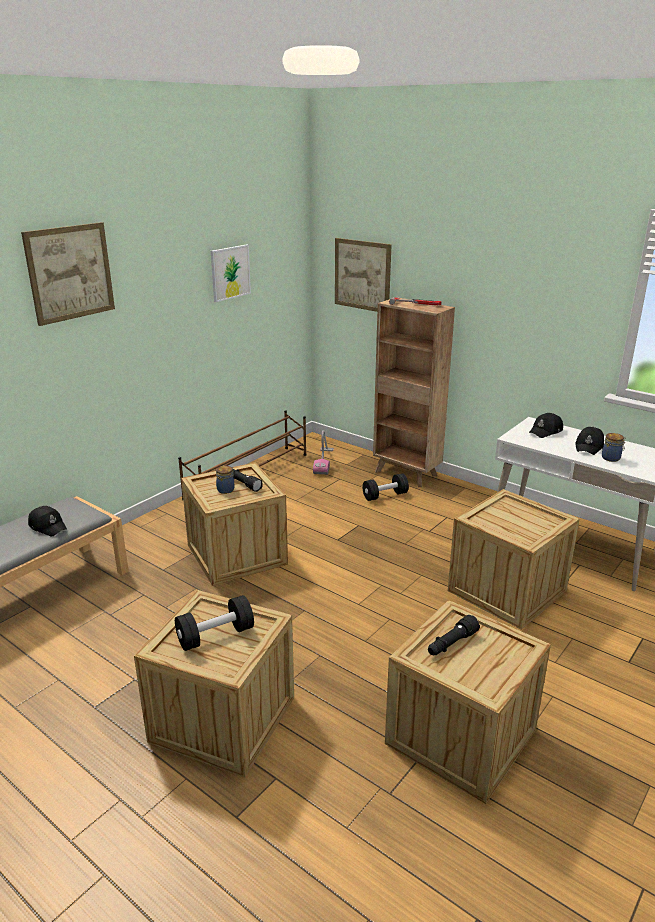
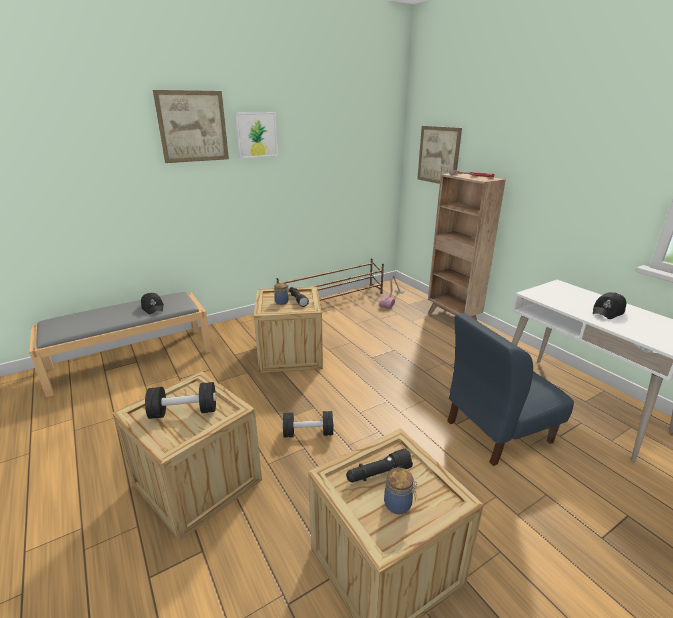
camera: 20 degrees right, 0 degrees up
picture [211,244,251,302] -> picture moved to [235,112,278,158]
black dumbbell [363,473,409,501] -> black dumbbell moved to [282,411,334,437]
crate [448,489,579,630] -> blue chair [447,313,574,466]
black cap [529,413,563,438] -> none
jar [602,433,626,462] -> jar moved to [384,467,417,514]

